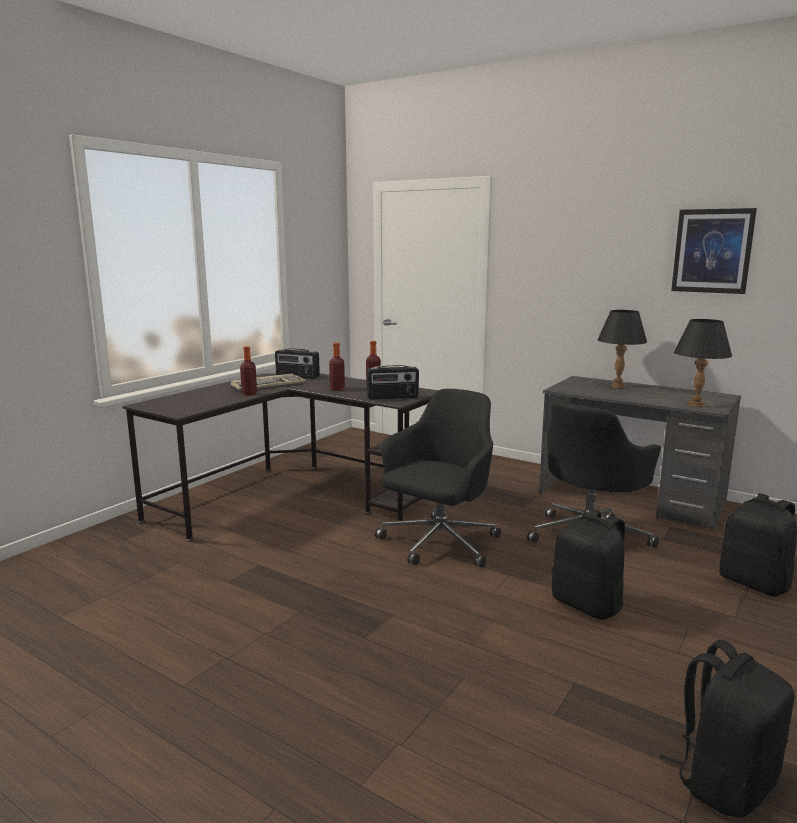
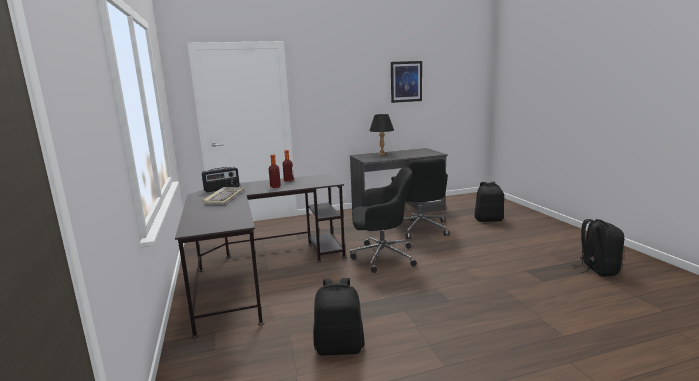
camera: 50 degrees left, 0 degrees up
bottle [240,346,257,395] -> none
radio [367,365,419,400] -> none
black office chair [375,389,501,568] -> black office chair turned 105 degrees clockwise [350,167,417,273]
black backpack [552,509,625,620] -> black backpack moved to [313,278,365,355]
black table lamp [674,319,732,407] -> none

